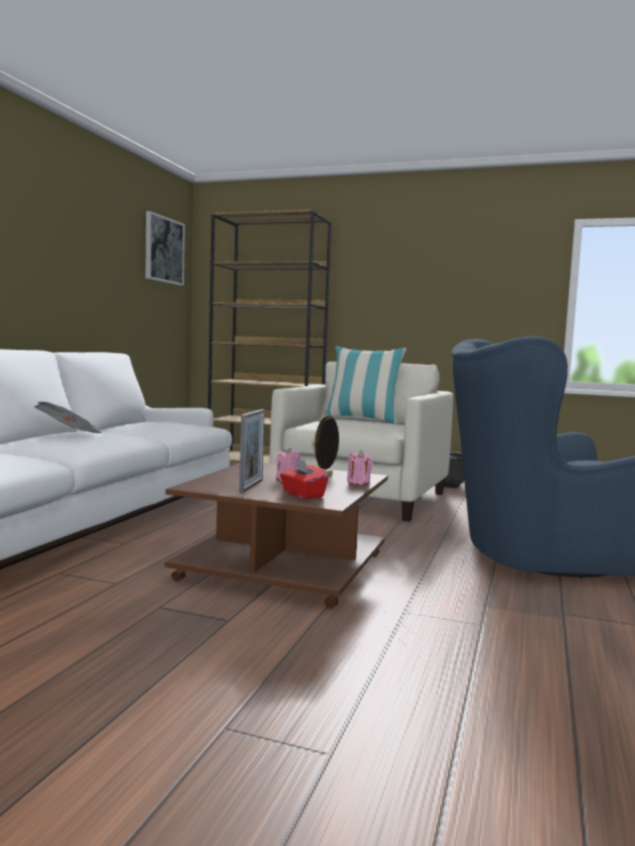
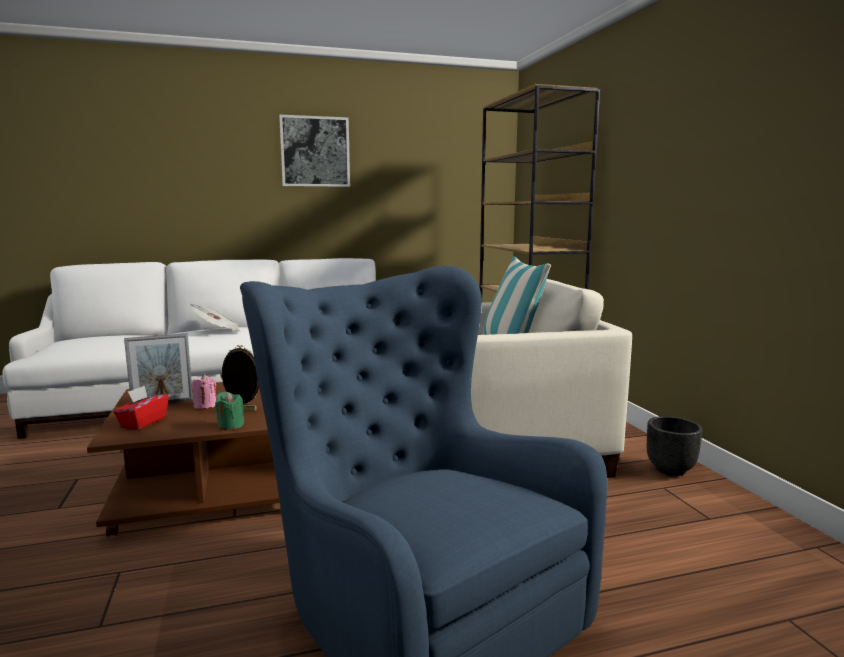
camera: 55 degrees right, 5 degrees up
picture [146,211,185,285] -> picture moved to [279,115,350,187]
pink candle [347,450,373,485] -> green candle [215,392,244,430]

